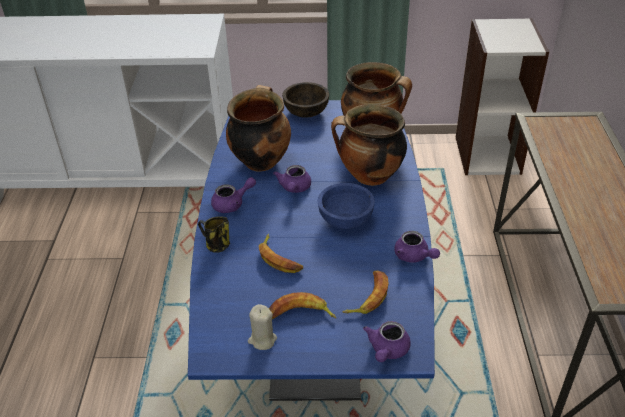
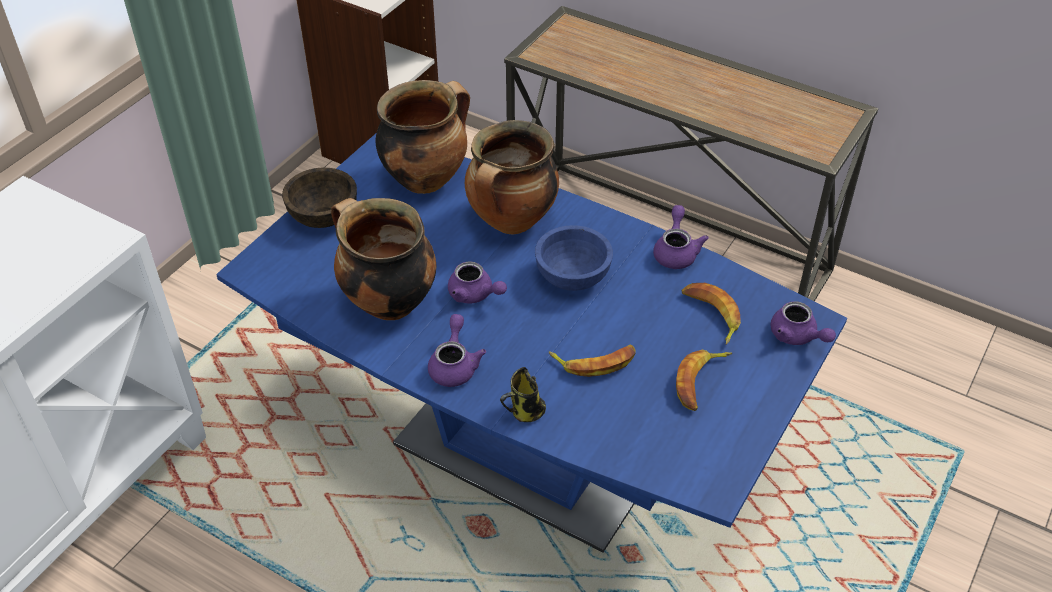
camera: 60 degrees left, 5 degrees up
beige candle [248,304,277,350] -> none
purple teapot [394,231,440,263] -> purple teapot turned 75 degrees counterclockwise [653,205,709,269]

